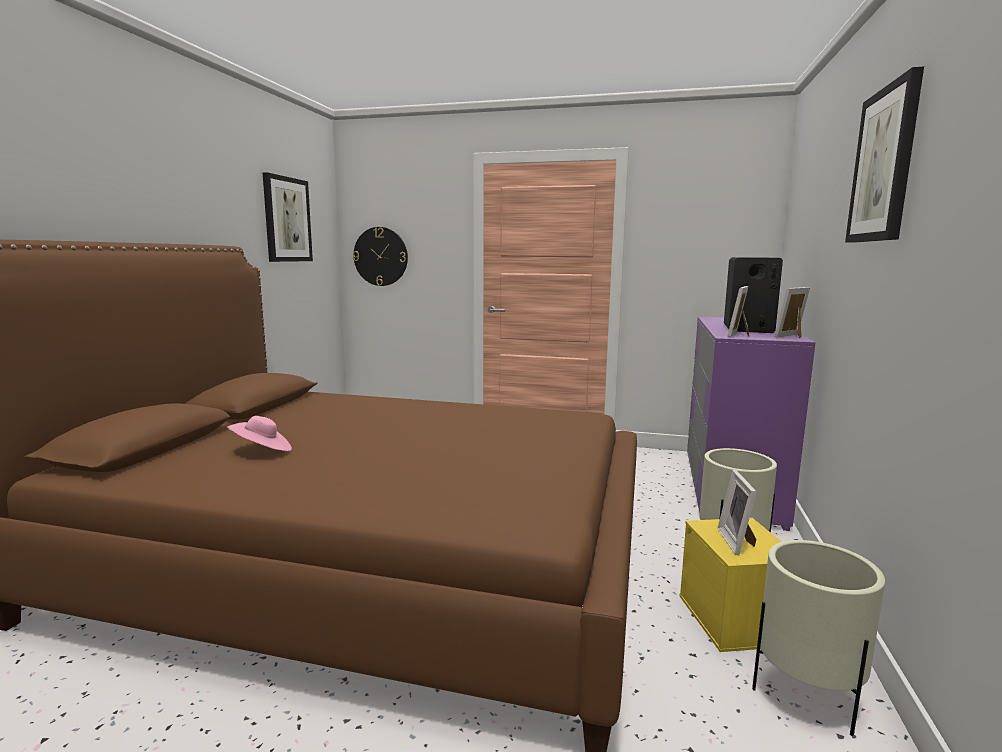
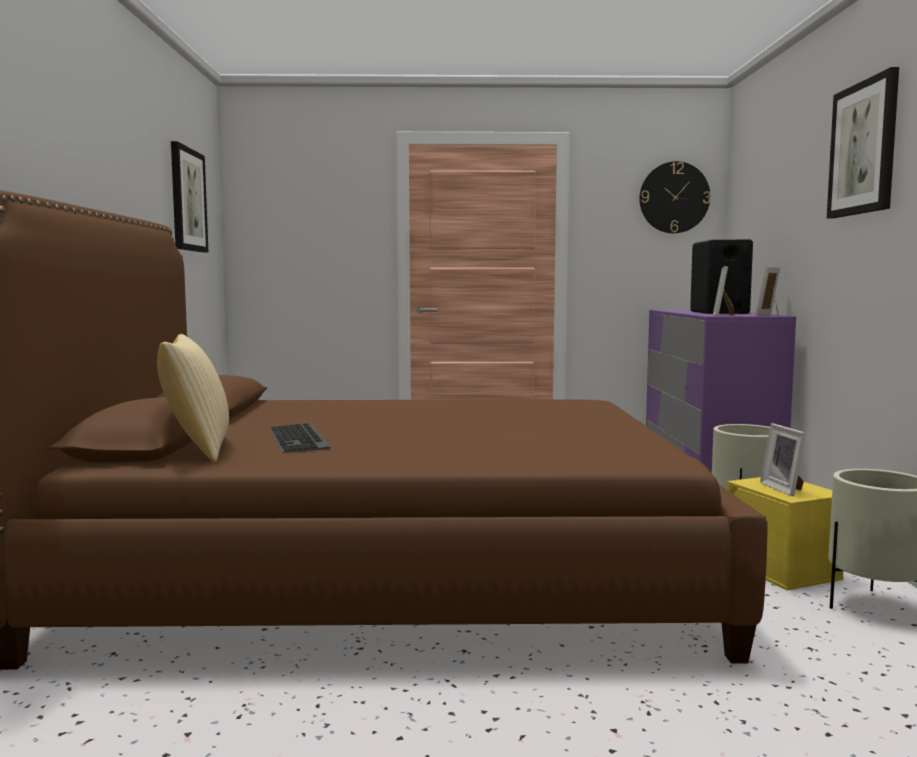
camera: 15 degrees left, 5 degrees down
pink hat [227,416,292,451] -> keyboard [270,423,330,453]
wall clock [353,227,408,286] -> wall clock moved to [639,161,710,233]
none -> pillow [157,334,229,463]

